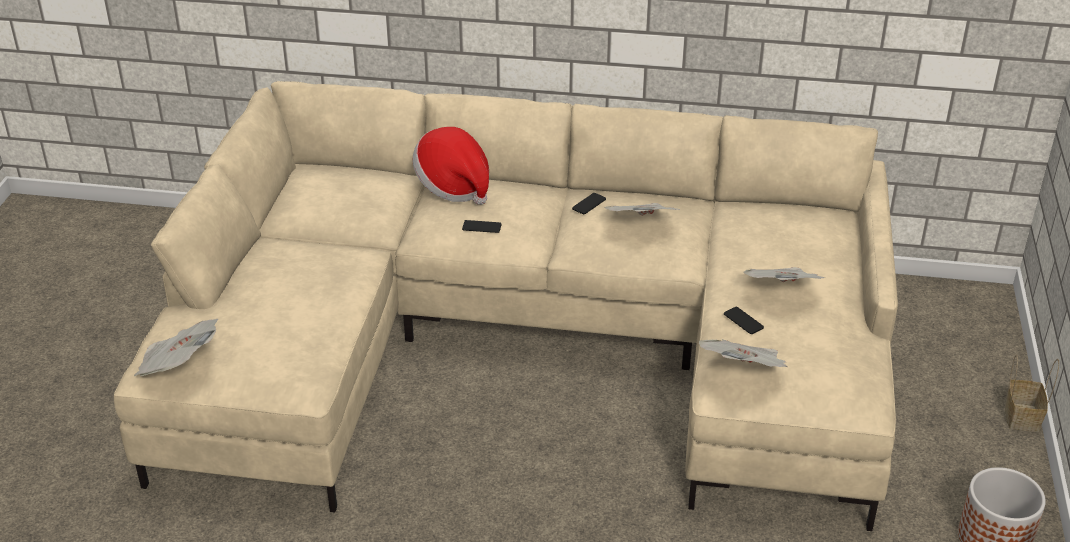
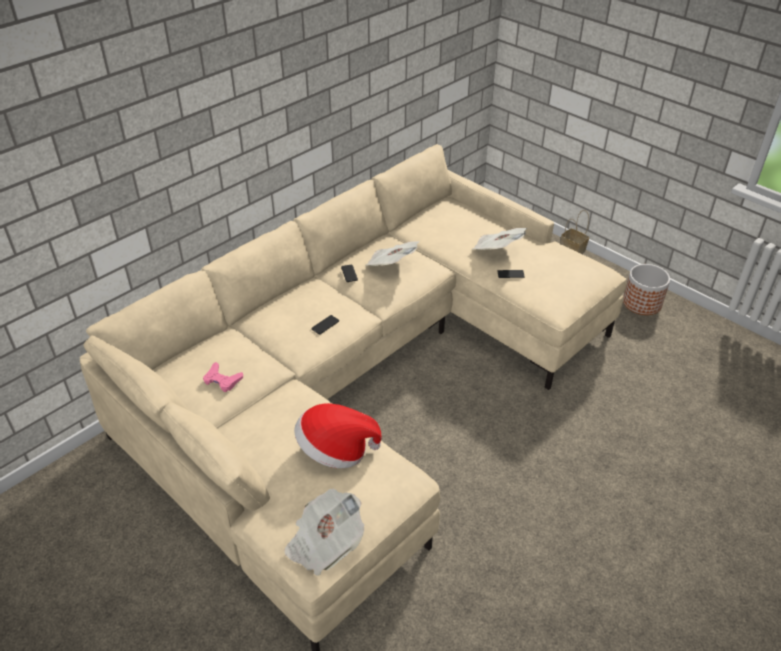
camera: 55 degrees left, 5 degrees up
hat [412,127,489,205] -> hat moved to [294,403,382,468]
newspaper [699,339,788,367] -> none
none -> pink game controller [203,362,243,392]

